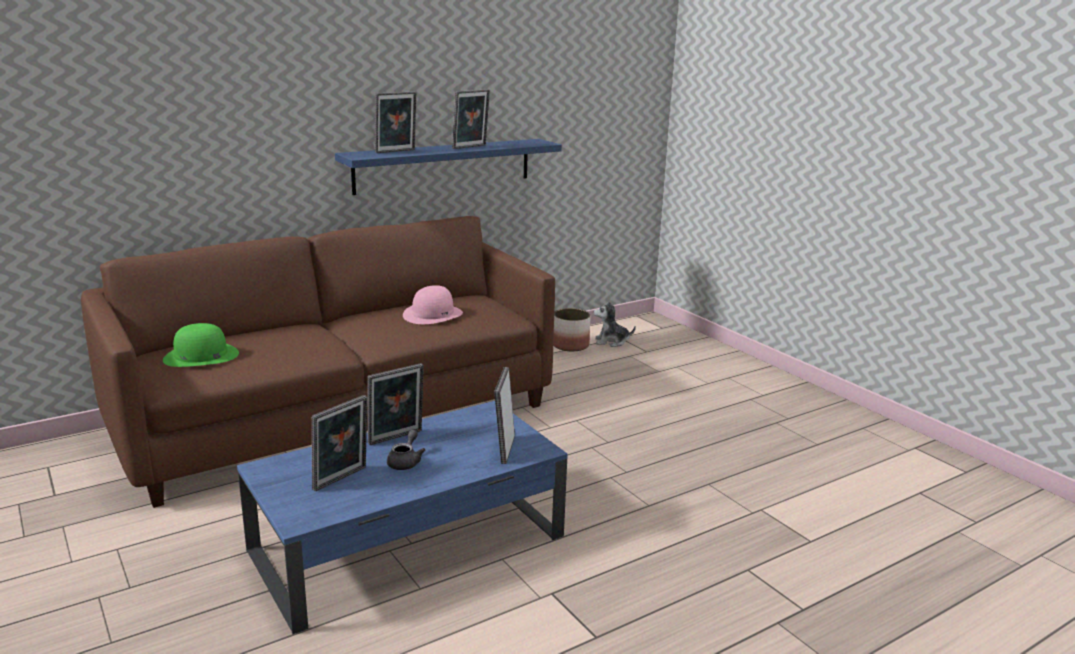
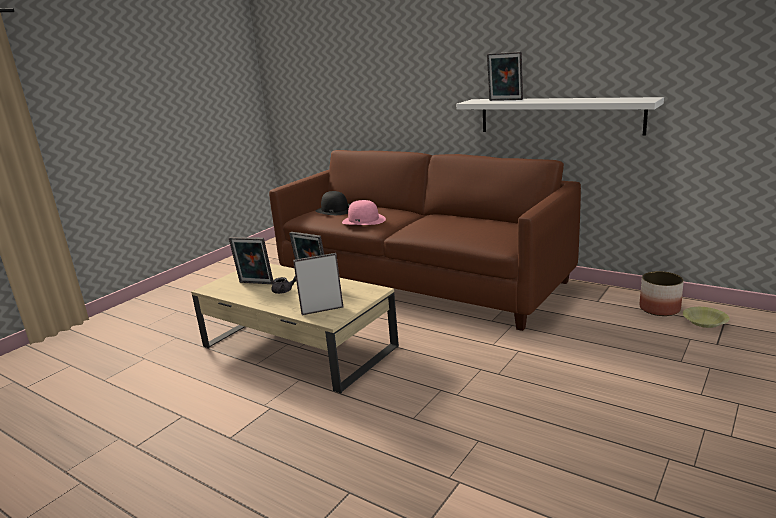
camera: 70 degrees right, 0 degrees up
green hat [163,323,239,367] -> black hat [316,191,350,215]
blue coffee table [237,401,568,634] -> beige coffee table [191,264,399,393]
blue shelf [335,139,562,195] -> white shelf [456,97,664,136]
pink hat [403,285,463,324] -> pink hat moved to [342,200,386,225]
picture frame [452,89,490,149] -> none
plush toy [594,301,636,347] -> yellow bowl [683,307,729,328]

